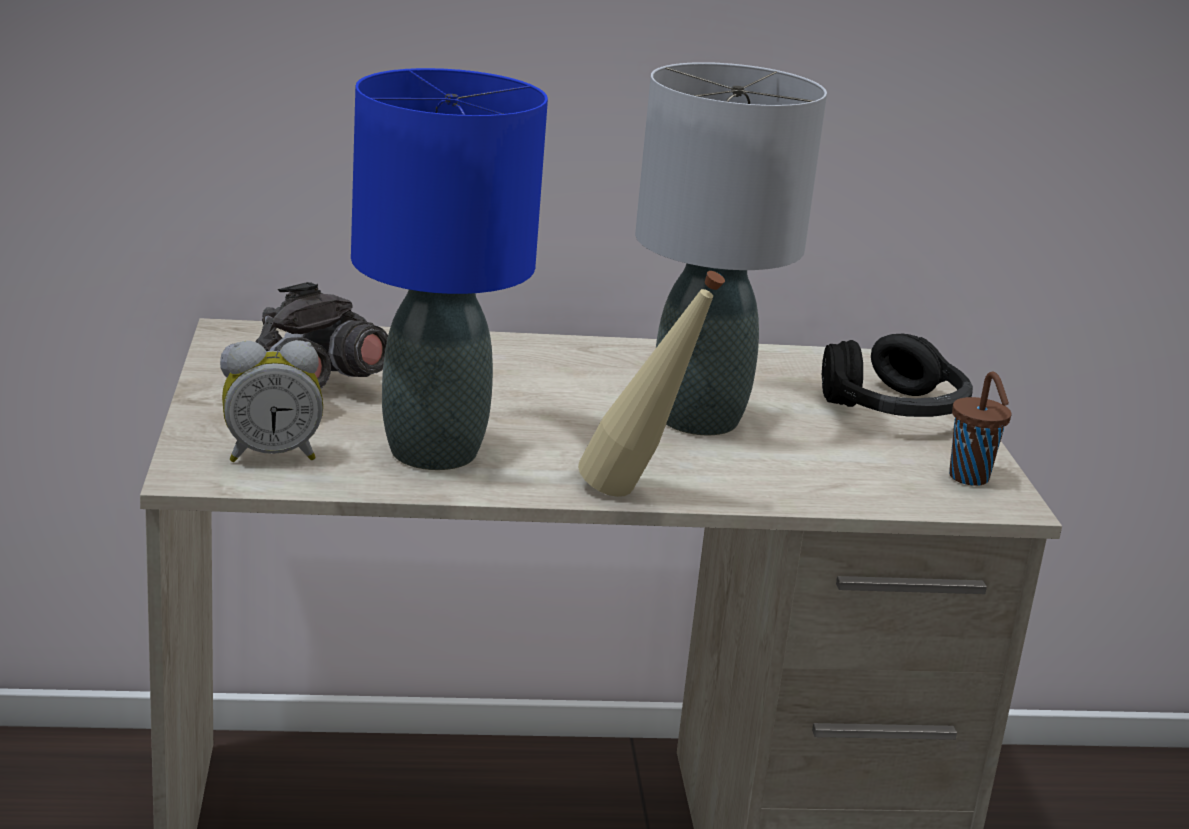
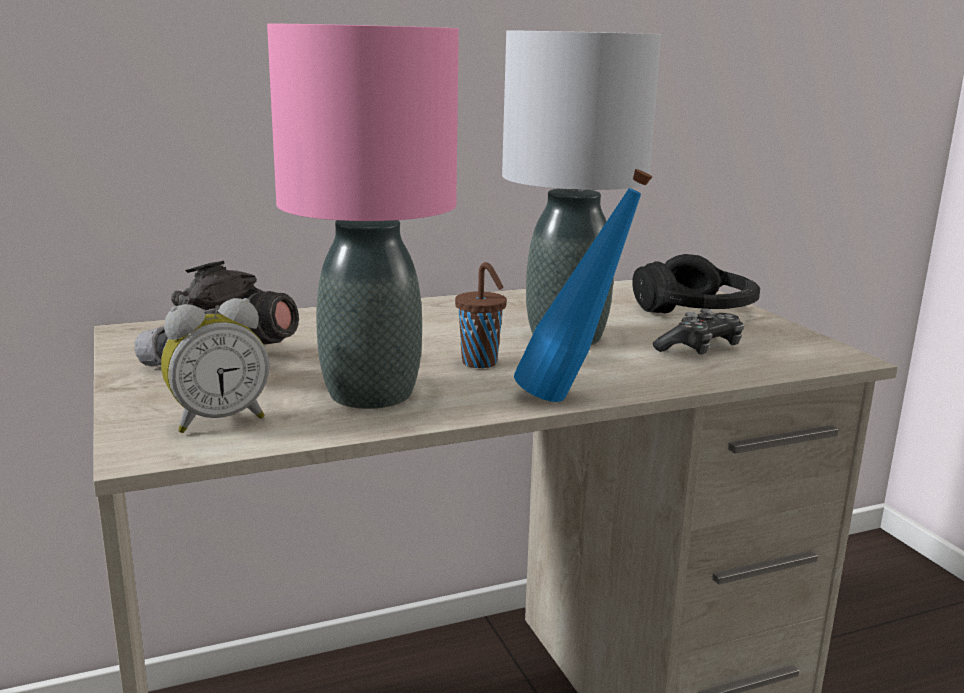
camera: 15 degrees left, 5 degrees down
blue table lamp [351,68,548,470] -> pink table lamp [267,23,459,409]
beige bottle [578,271,725,497] -> blue bottle [514,169,652,402]
brown cup [949,372,1012,486] -> brown cup moved to [455,262,507,368]
none -> game controller [653,308,744,355]

